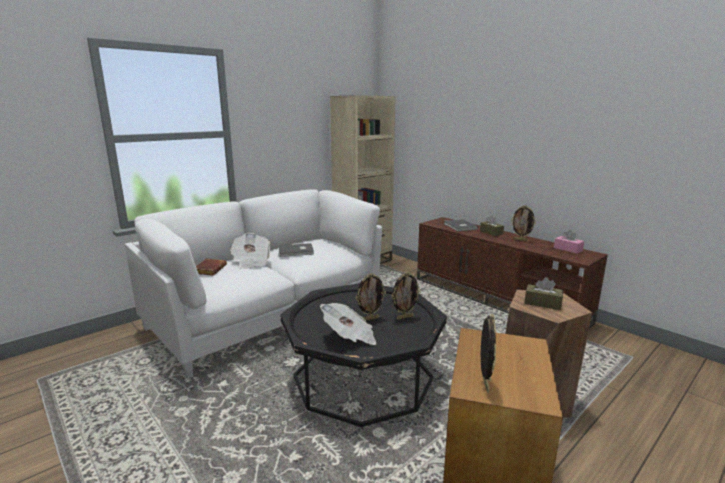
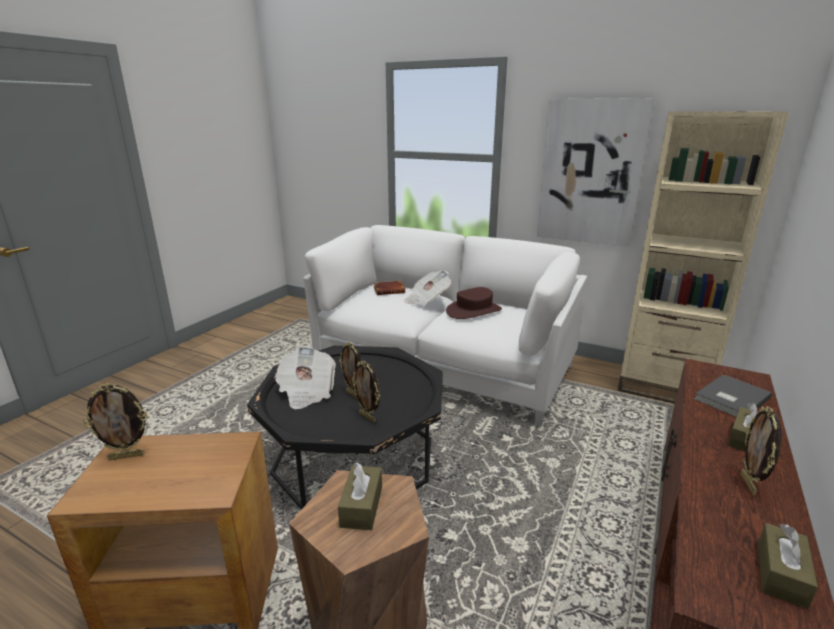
camera: 70 degrees right, 5 degrees up
grey book [278,243,314,257] -> brown hat [446,287,502,319]
pink tissue box [554,230,584,254] -> brown tissue box [758,523,818,609]
none -> picture [537,98,654,247]

